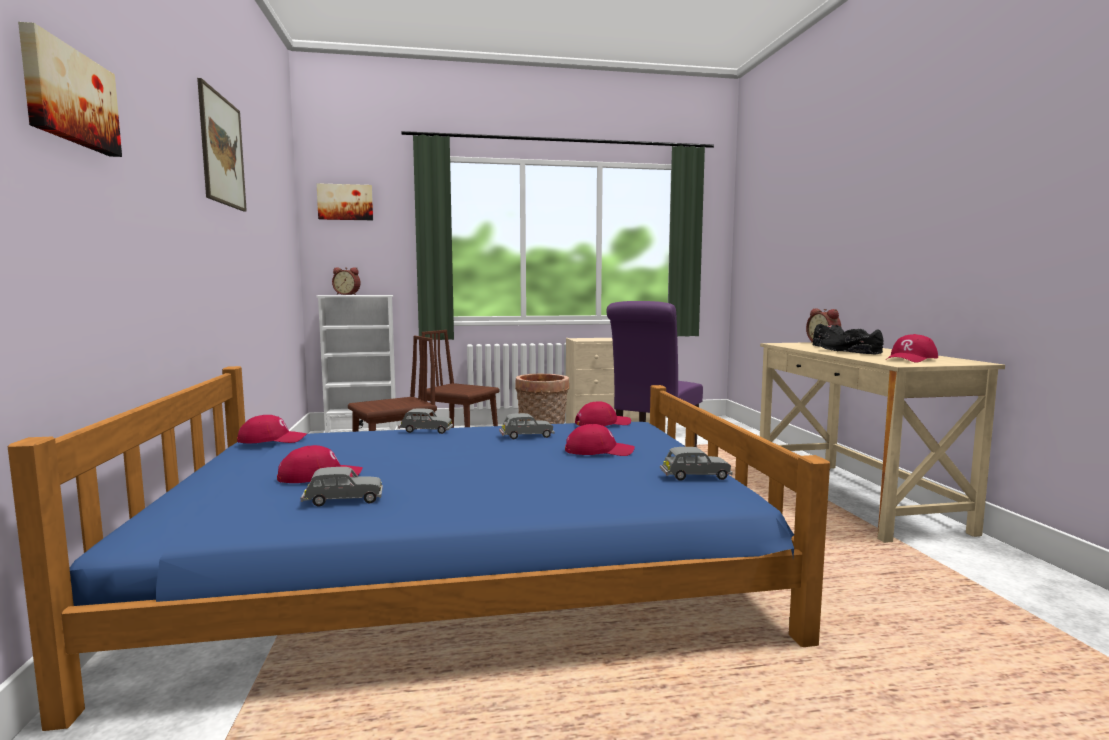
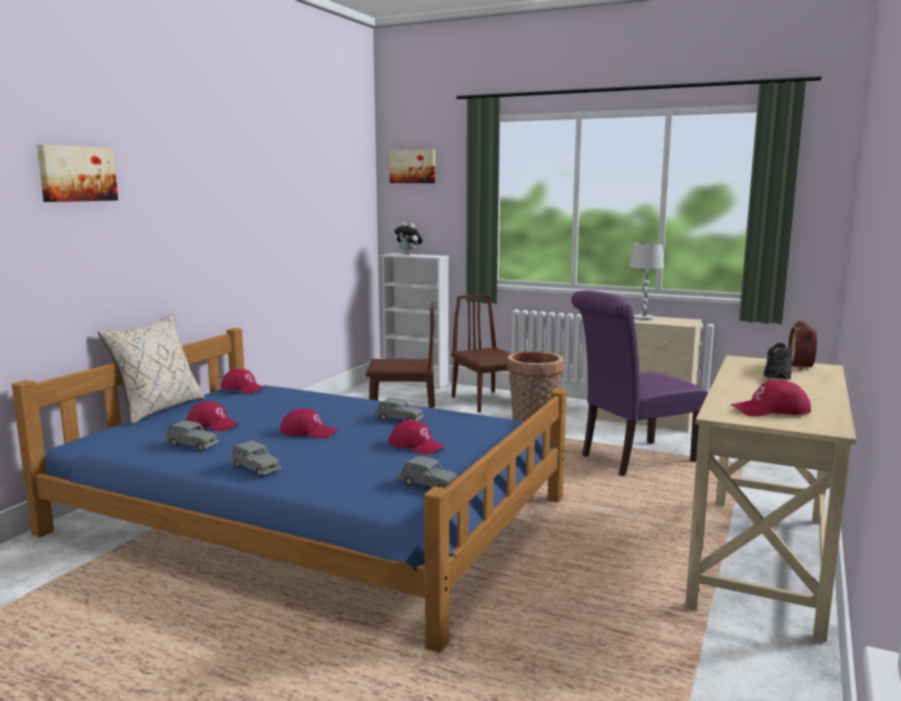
camera: 35 degrees right, 5 degrees up
picture [197,78,247,212] -> none
alarm clock [332,267,361,295] -> plush toy [394,222,423,255]
grey toy car [398,408,453,434] -> grey toy car moved to [229,441,281,477]
red cap [575,401,631,426] -> red cap moved to [280,409,338,439]
black shoe [820,329,883,354] -> none
none -> beige pillow [98,314,205,424]
none -> white table lamp [629,243,664,320]

